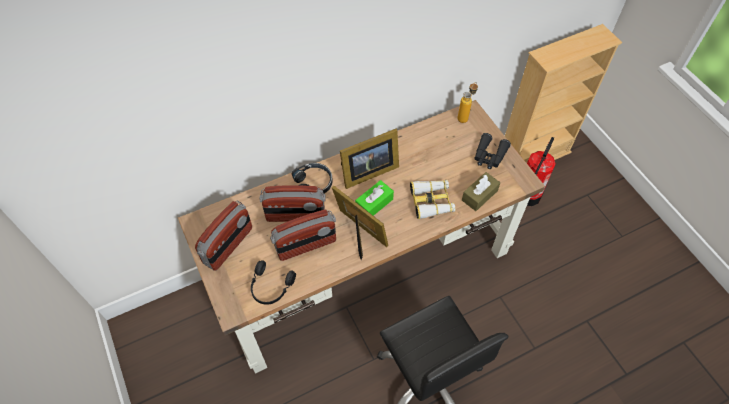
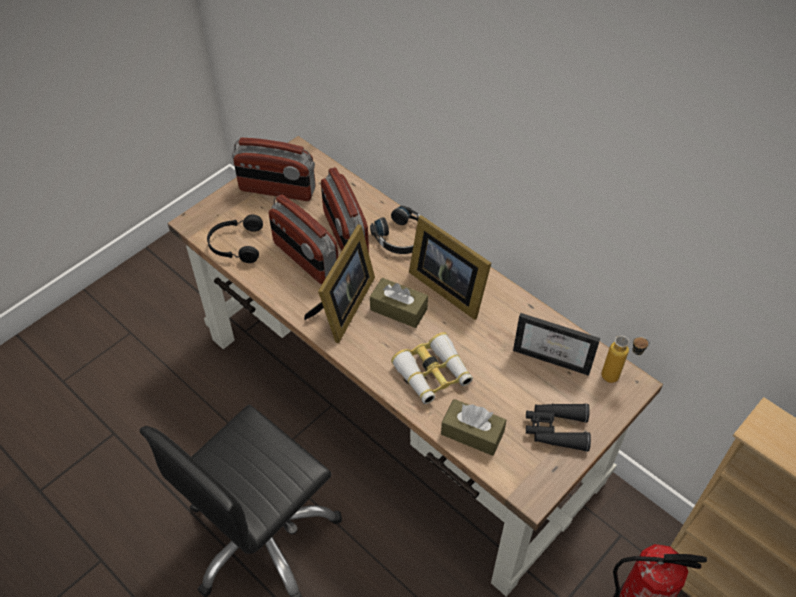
camera: 70 degrees right, 5 degrees down
green tissue box [355,180,394,216] -> brown tissue box [370,278,428,328]
none -> picture frame [513,313,600,376]

